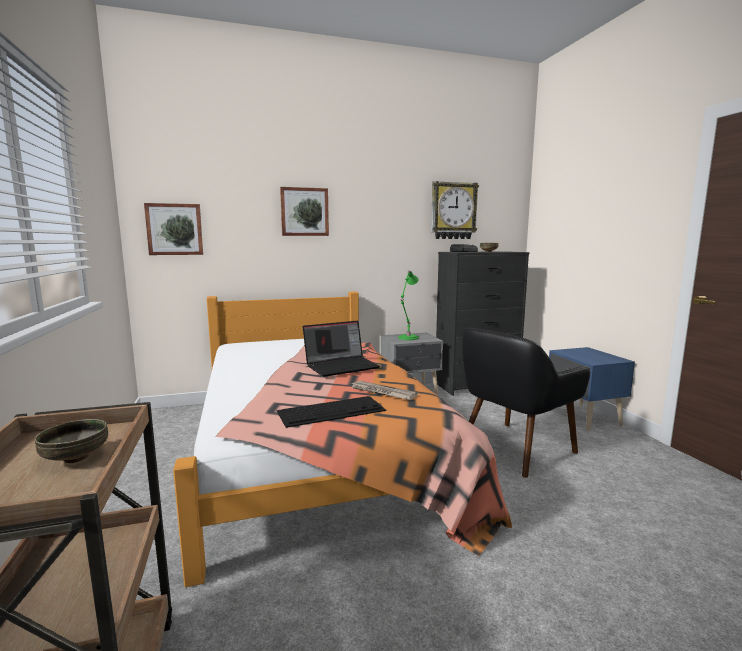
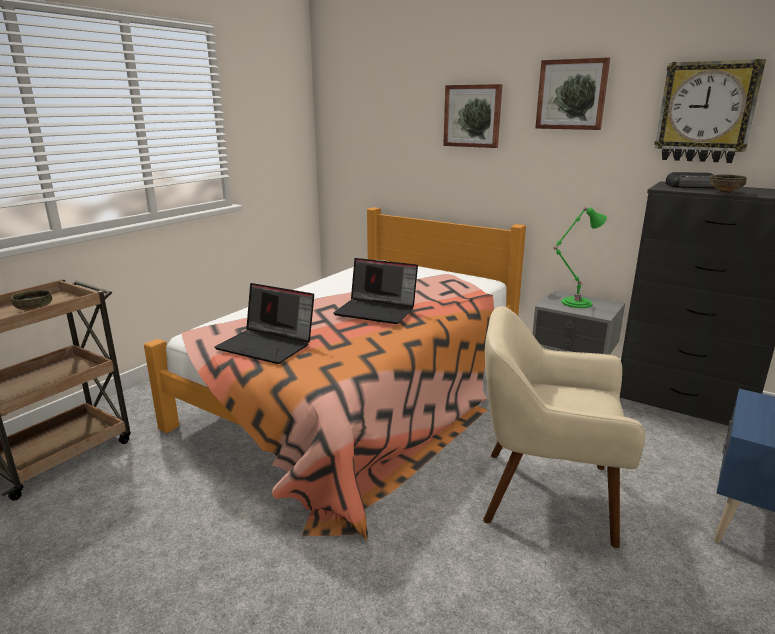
camera: 50 degrees right, 10 degrees up
picture [144,203,203,255] -> picture moved to [535,57,610,130]
keyboard [277,396,386,428] -> laptop [214,283,314,364]
newspaper [351,381,418,400] -> none
black armchair [462,328,590,478] -> beige armchair [483,306,645,548]

